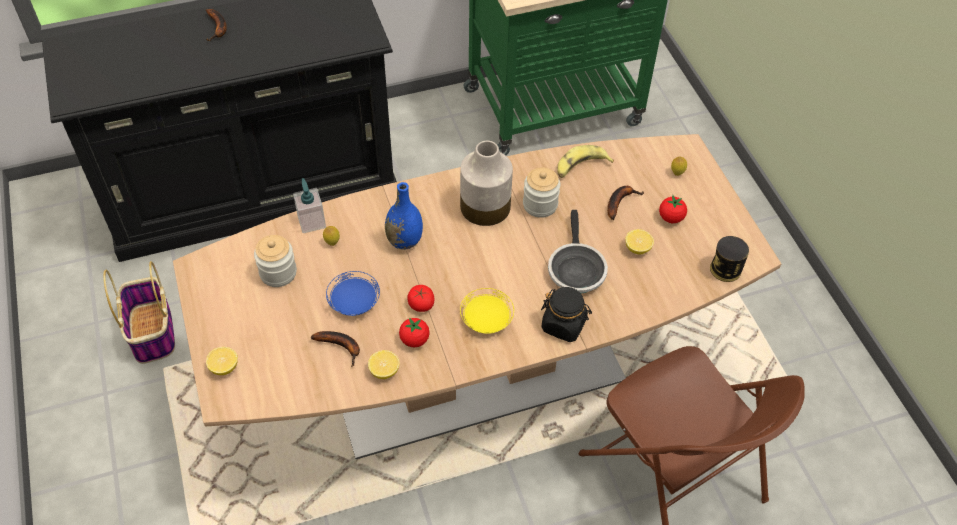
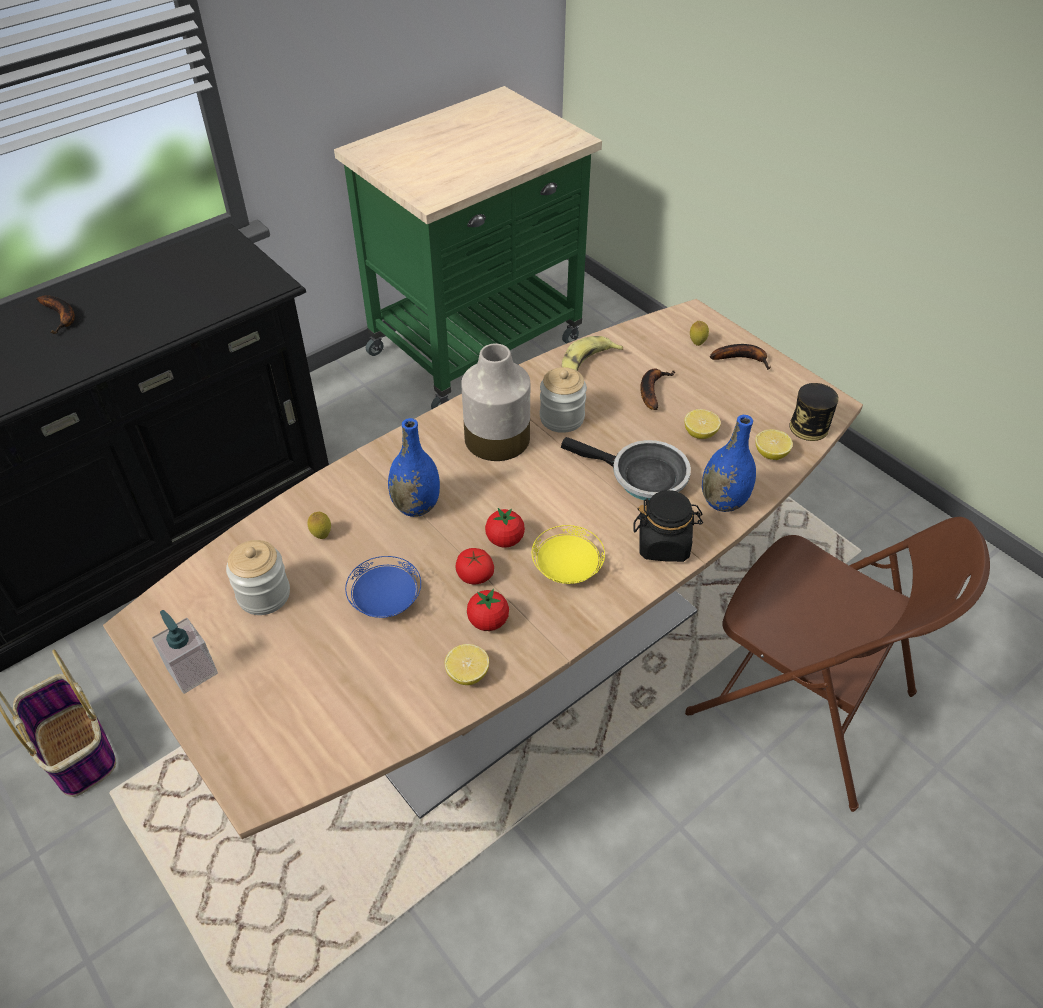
camera: 20 degrees left, 5 degrees down
lemon [206,347,238,375] -> lemon moved to [755,429,793,460]
soap dispenser [293,178,326,233] -> soap dispenser moved to [152,610,218,694]
banana [311,331,360,367] -> banana moved to [710,344,771,370]
frying pan [548,210,608,293] -> frying pan turned 45 degrees counterclockwise [561,437,691,500]
tomato [659,195,687,223] -> tomato moved to [485,508,525,548]
none -> blue vase [702,415,756,512]

